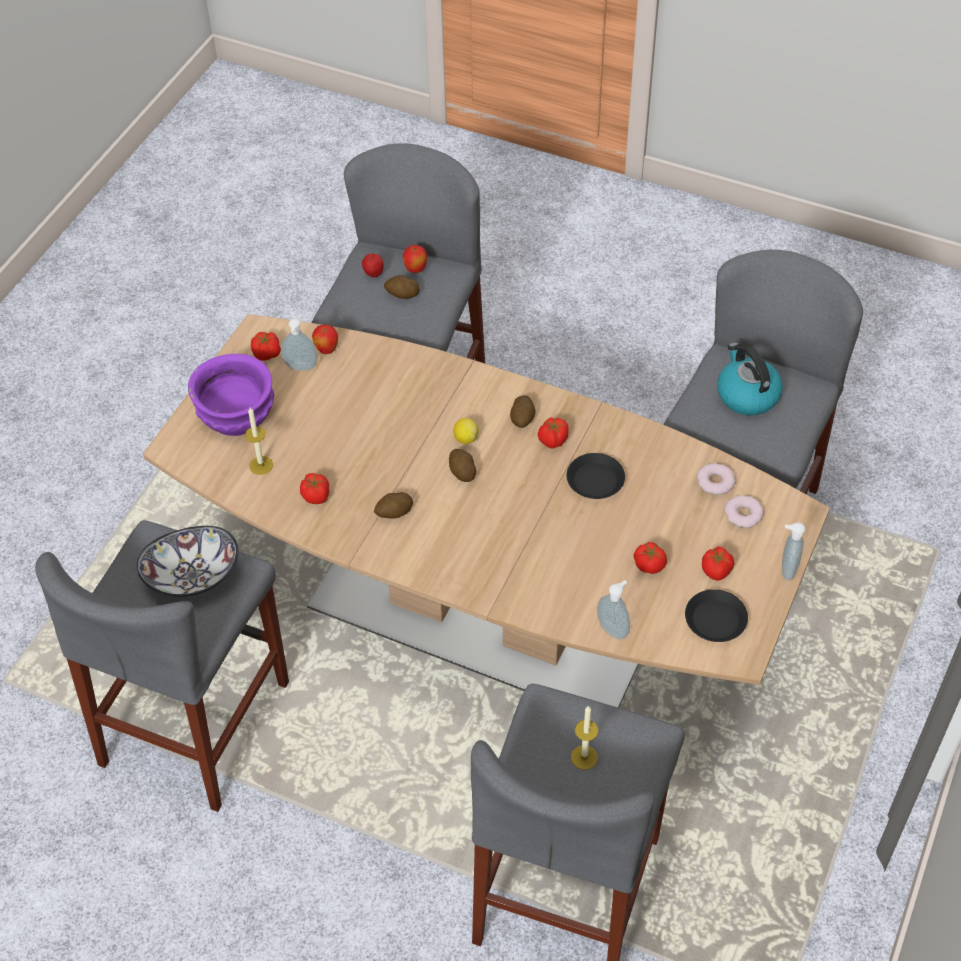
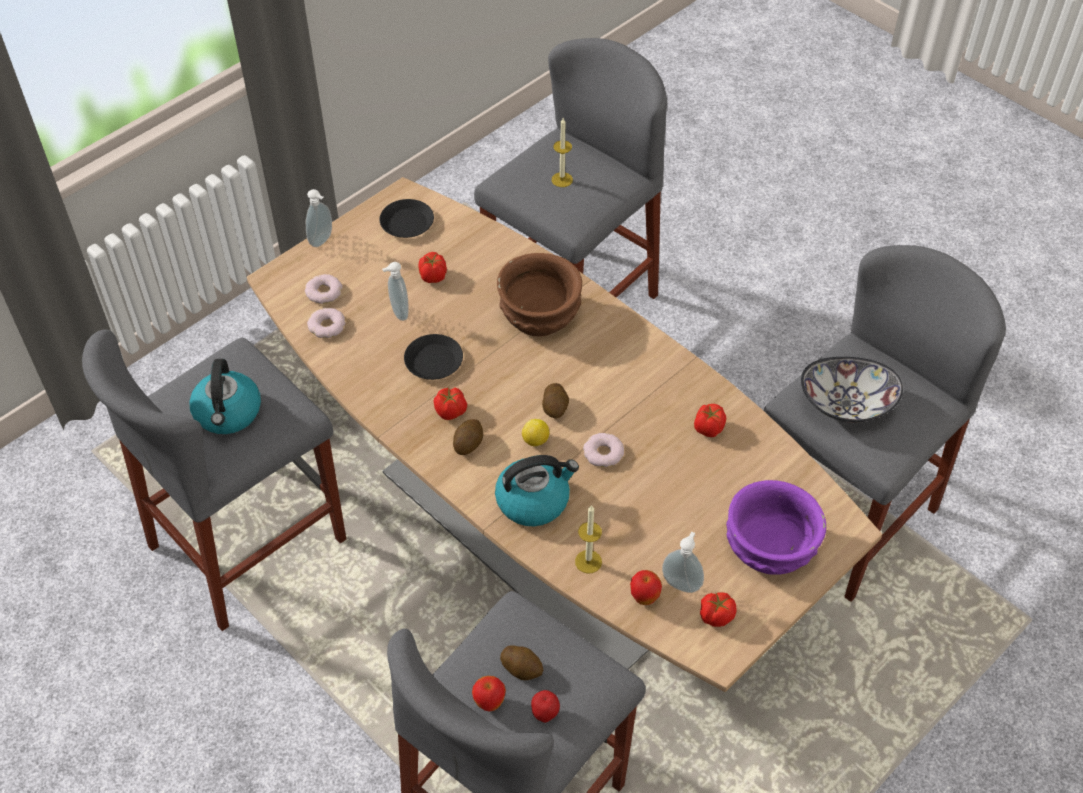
camera: 160 degrees left, 0 degrees up
candle [245,407,273,475] -> candle moved to [575,505,602,573]
potato [374,492,413,518] -> none
soap dispenser [597,580,630,640] -> soap dispenser moved to [382,262,409,321]
tomato [702,546,735,581] -> none
none -> kettle [495,455,579,526]
none -> brown bowl [497,253,582,337]
none -> donut [583,433,624,467]

